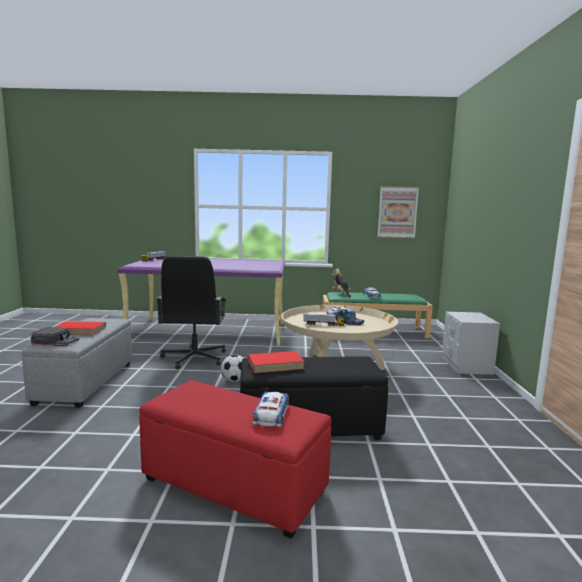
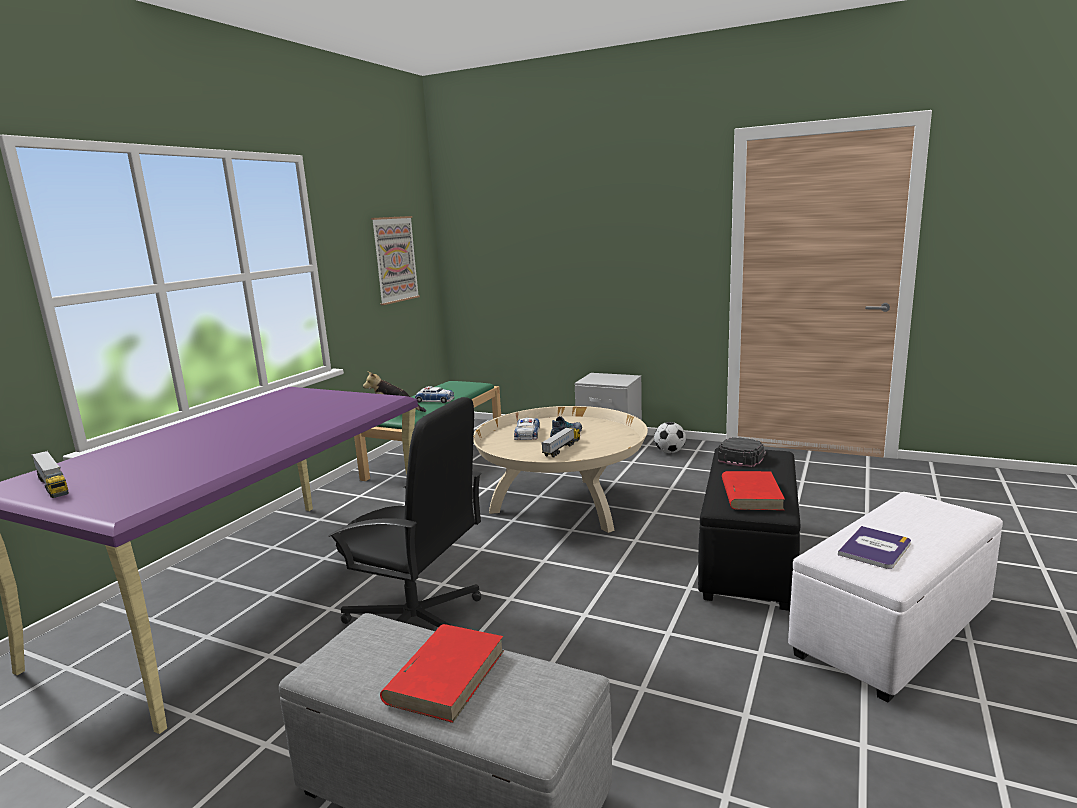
camera: 65 degrees left, 5 degrees up
black cap [31,327,79,346] -> black cap moved to [718,437,766,467]
red ottoman [139,380,331,539] -> white ottoman [788,492,1003,702]
football [221,355,243,382] -> football moved to [654,422,686,453]
toy car [252,392,289,427] -> none
none -> book [838,526,911,569]

